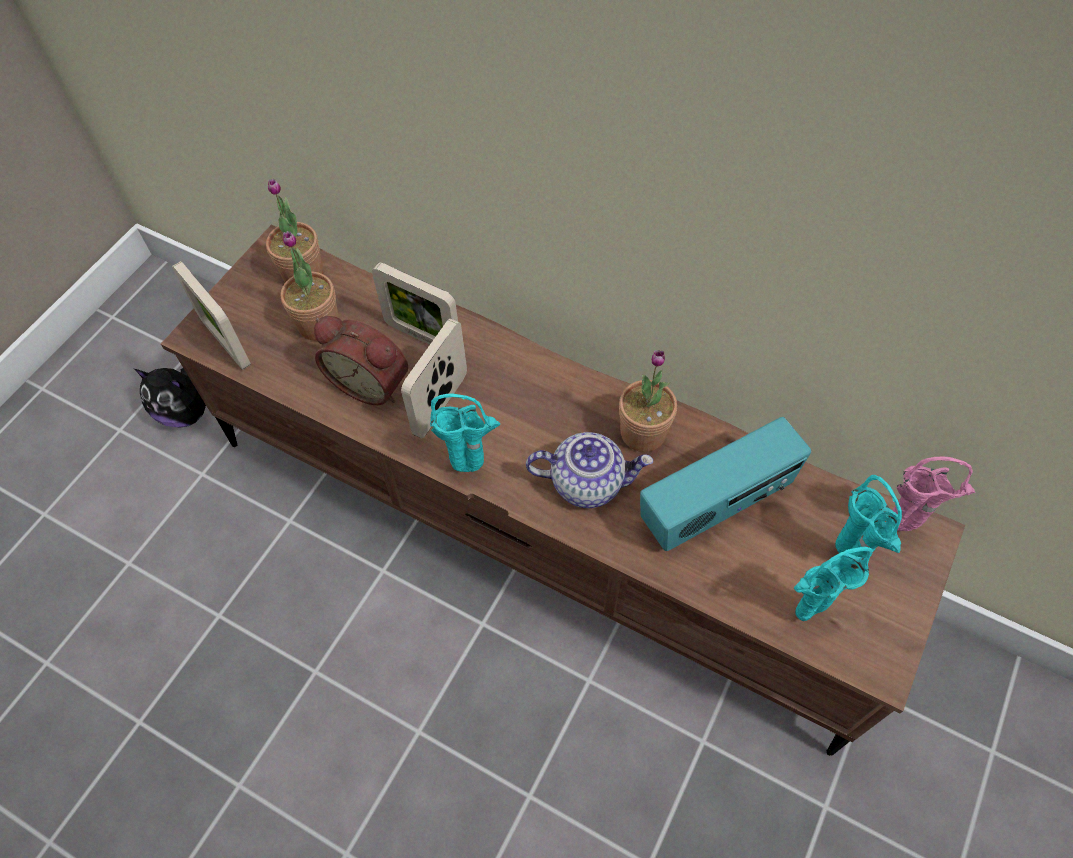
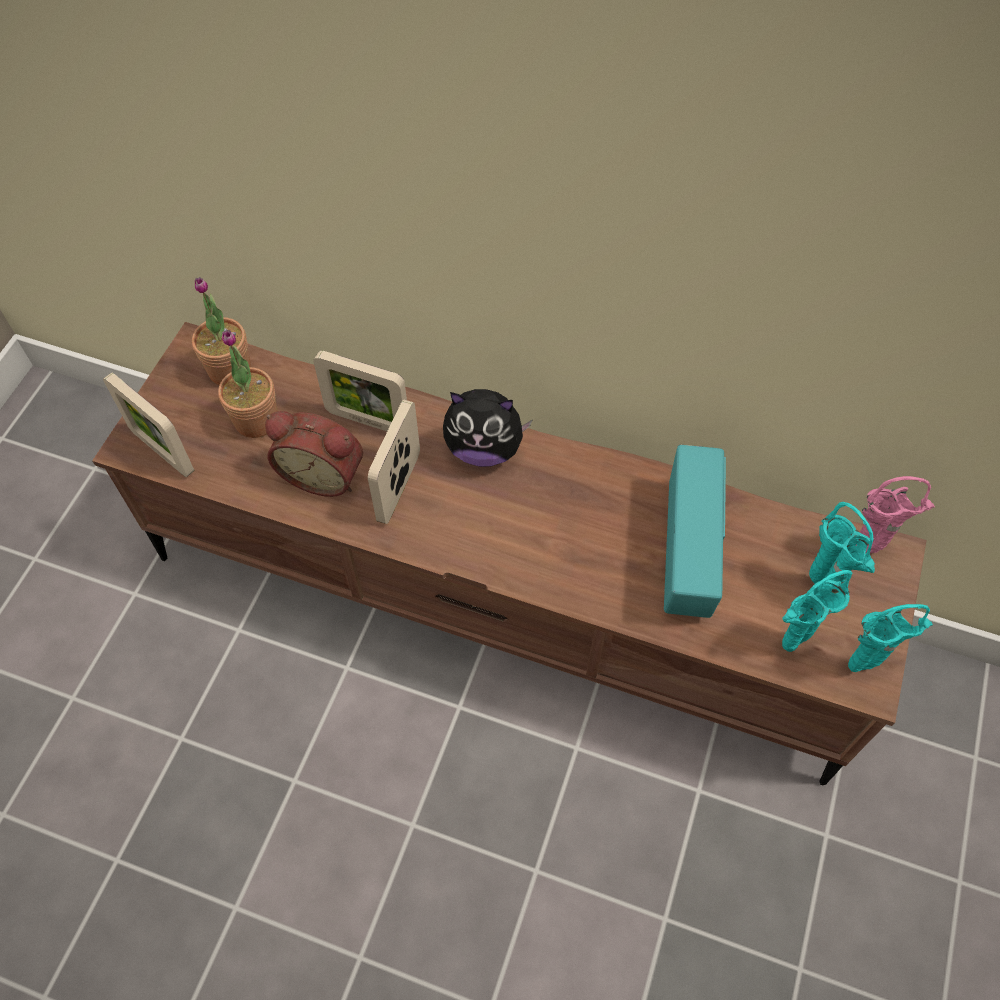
camera: 10 degrees left, 0 degrees up
plush toy [134,368,206,428] -> plush toy moved to [443,389,533,467]
turquoise vase [430,394,500,472] -> turquoise vase moved to [848,604,933,672]
teapot [526,432,653,508] -> none
potted plant [619,350,677,452] -> none
radio [640,417,811,551] -> radio turned 45 degrees counterclockwise [664,445,726,618]

